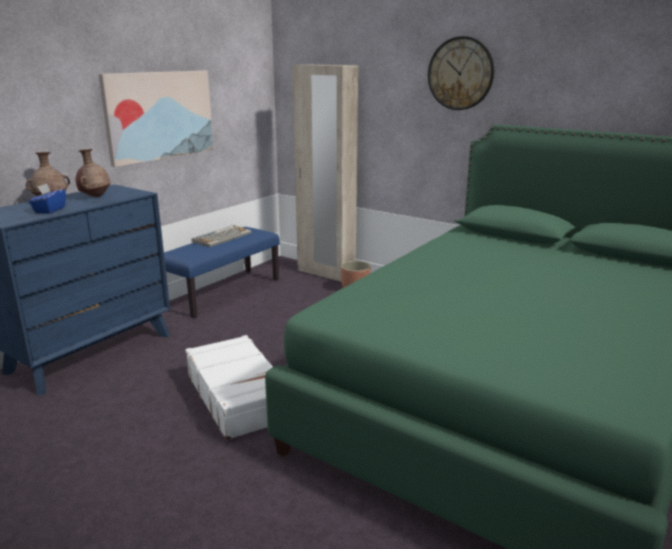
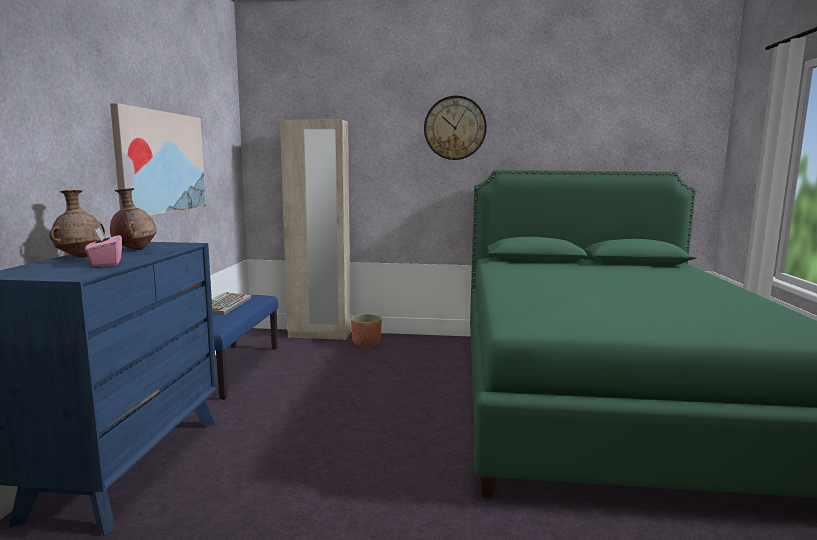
camera: 30 degrees left, 10 degrees down
blue tissue box [29,183,66,214] -> pink tissue box [85,227,122,267]
white suitcase [185,335,273,440] -> none

